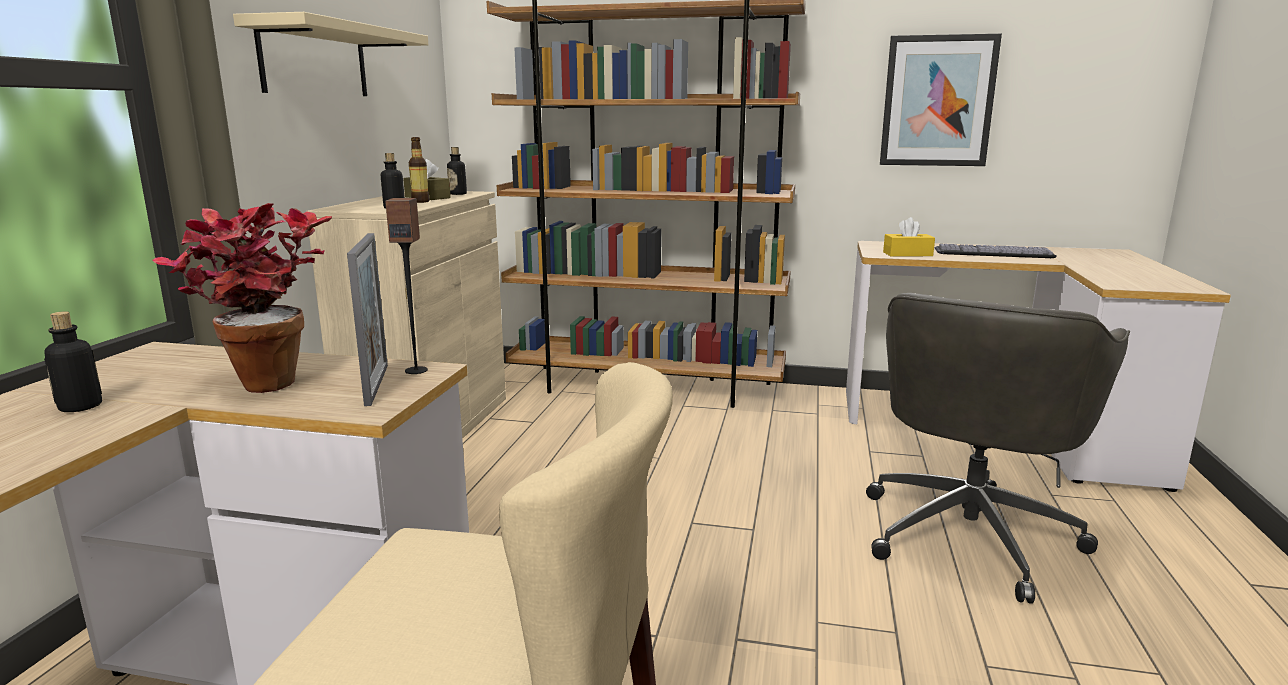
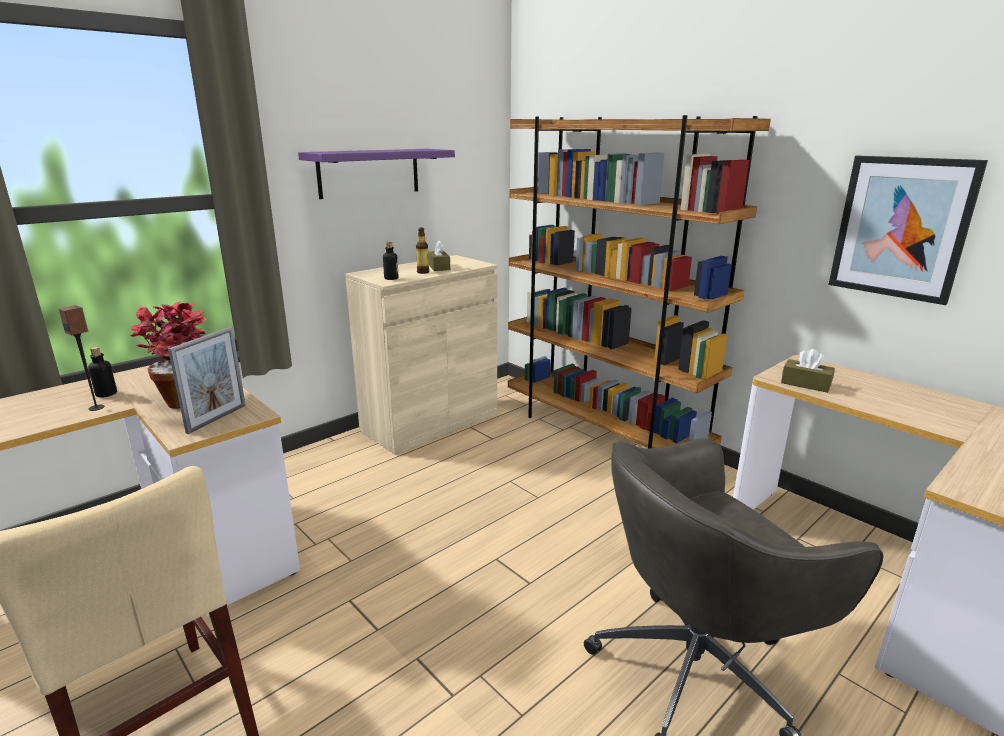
camera: 35 degrees right, 5 degrees up
beige shelf [233,12,428,96] -> purple shelf [298,149,455,199]
speaker [385,198,428,374] -> speaker moved to [59,305,104,411]
bottle [447,147,467,195] -> none
yellow tissue box [883,217,935,257] -> brown tissue box [781,349,835,393]
keyboard [935,244,1057,258] -> none

